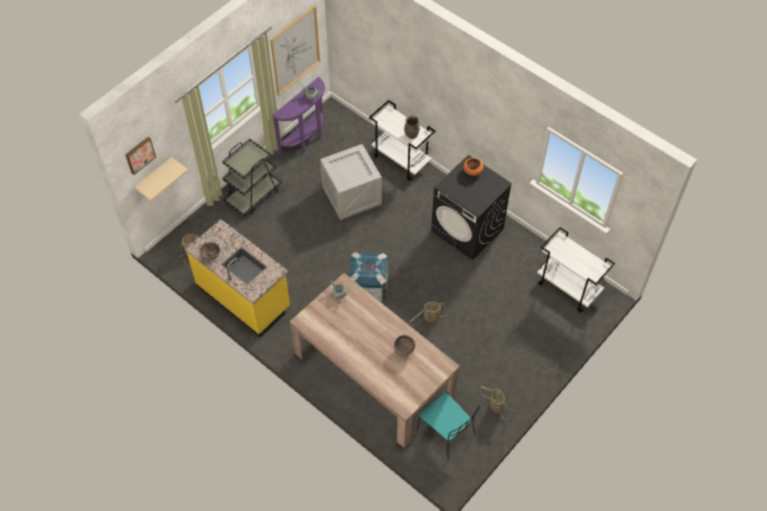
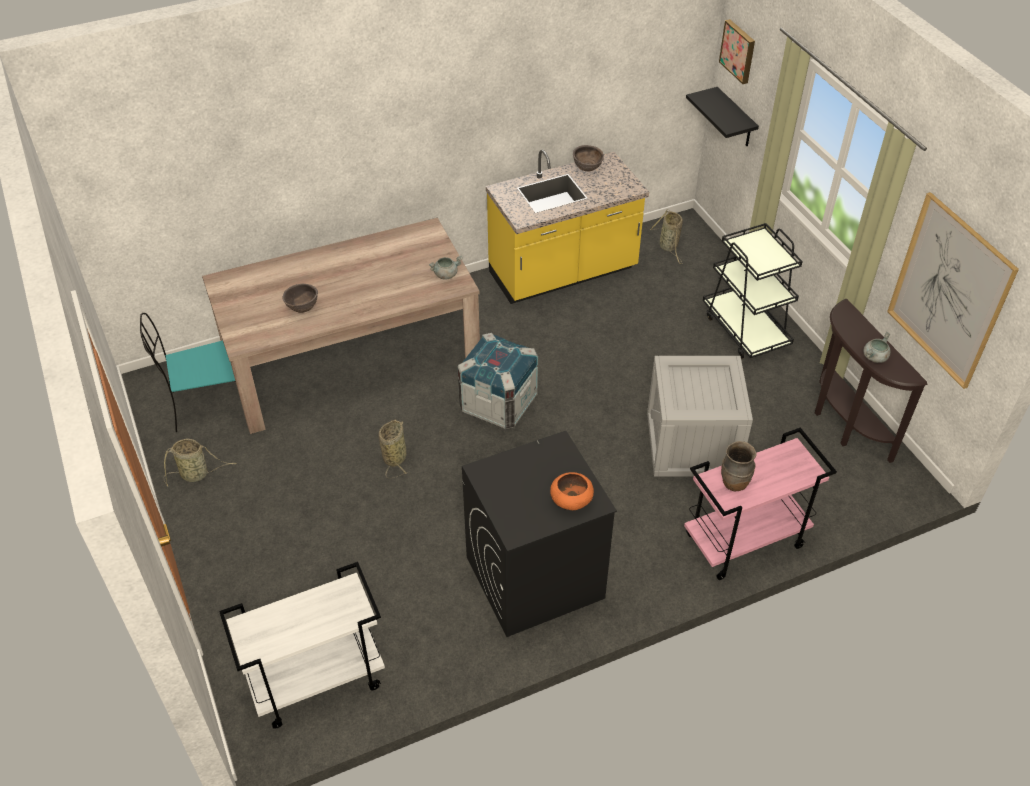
camera: 115 degrees right, 10 degrees down
beige shelf [134,157,188,201] -> black shelf [686,87,759,146]
purple console table [272,77,325,156] -> brown console table [815,299,928,463]
white cart [369,100,436,181] -> pink cart [684,428,837,580]

